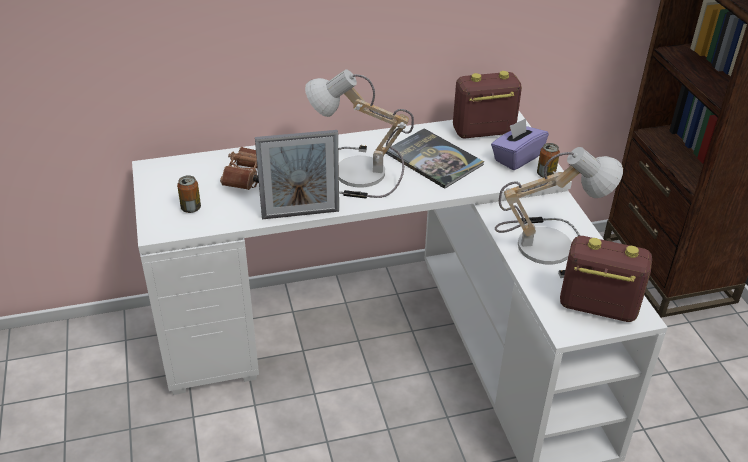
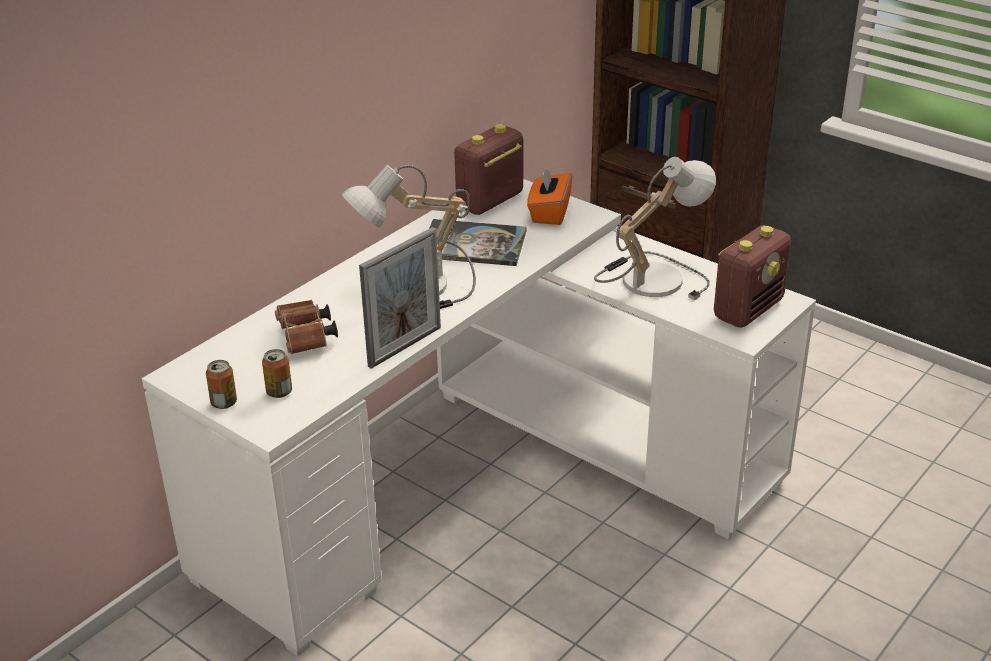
camera: 35 degrees left, 5 degrees down
purple tissue box [491,118,549,170] -> orange tissue box [527,166,573,225]
can [537,143,560,178] -> can moved to [206,360,237,409]
radio [560,236,652,322] -> radio turned 150 degrees clockwise [714,225,791,328]

